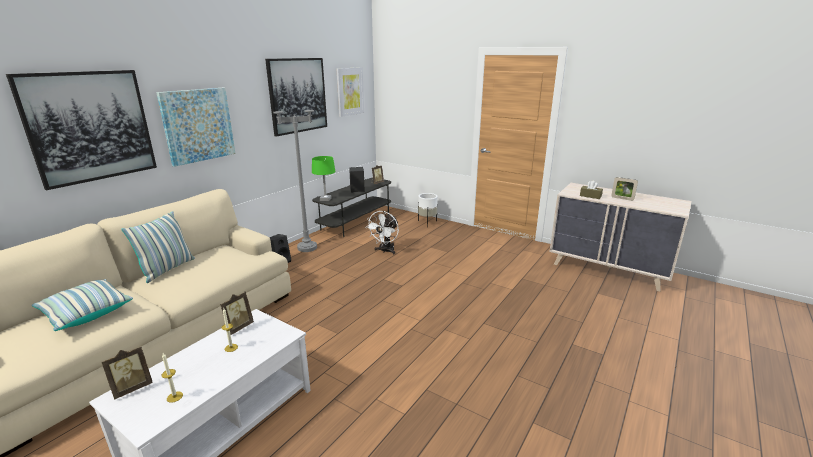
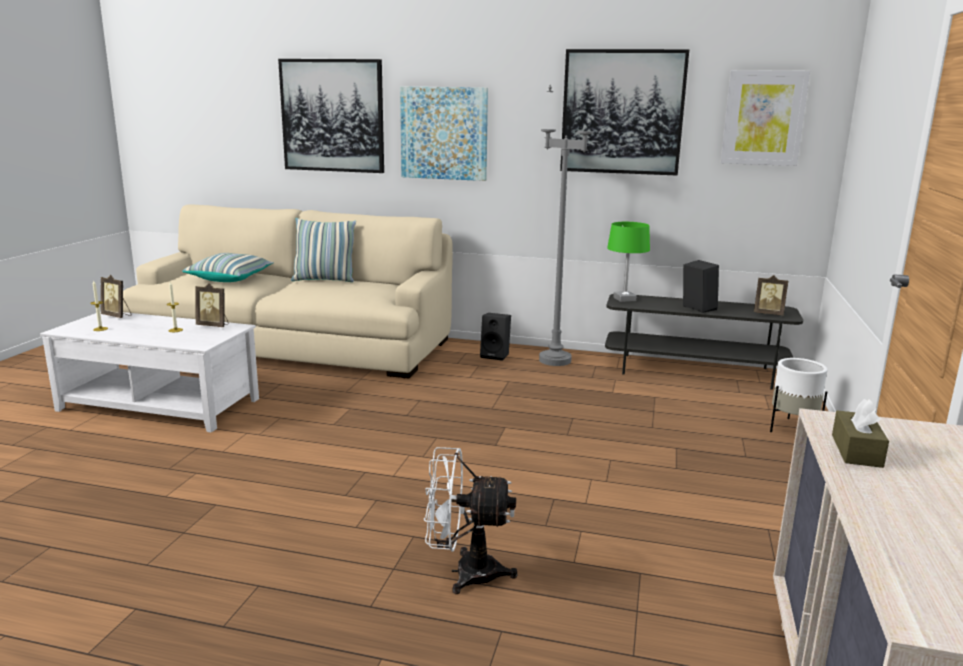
camera: 70 degrees right, 5 degrees down
white fan [365,211,399,254] -> white fan moved to [424,447,518,594]
picture frame [611,177,638,201] -> none

